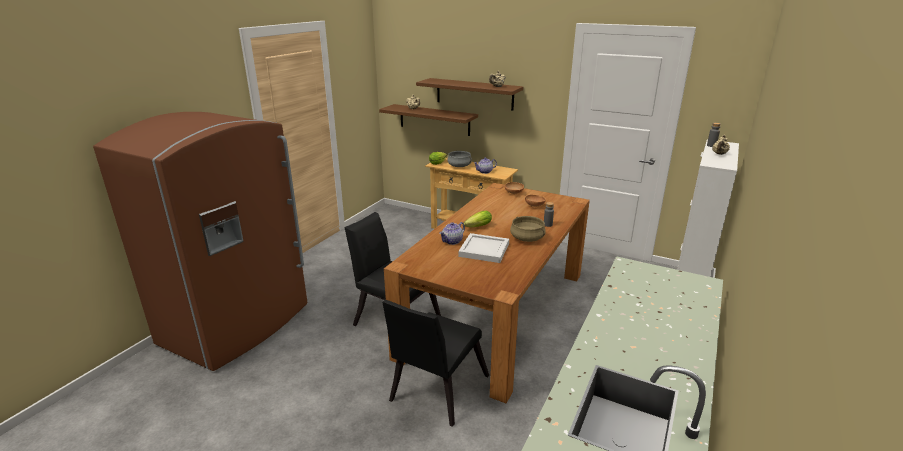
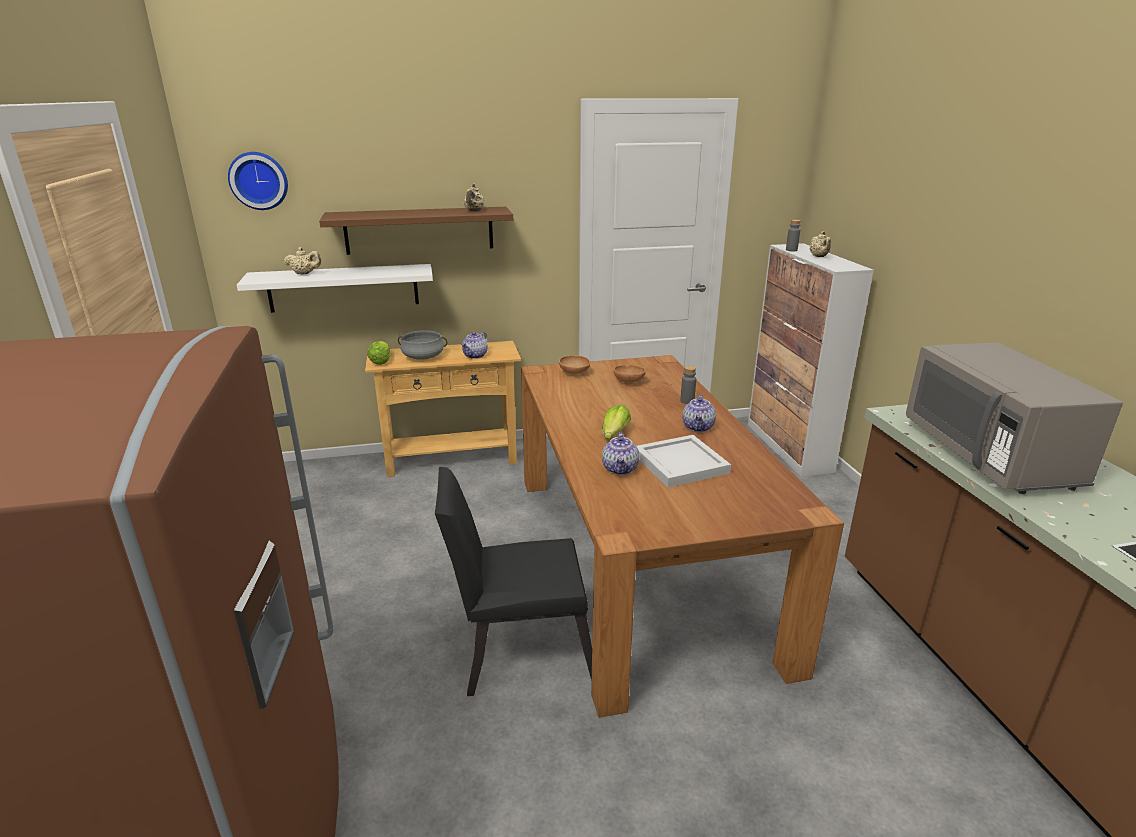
camera: 40 degrees left, 0 degrees up
brown shelf [379,104,478,136] -> white shelf [237,264,433,313]
black chair [382,300,489,427] -> none
beige cooking pot [510,216,545,242] -> teapot [682,395,716,432]
none -> wall clock [228,152,288,210]
none -> grey microwave [906,342,1123,494]

